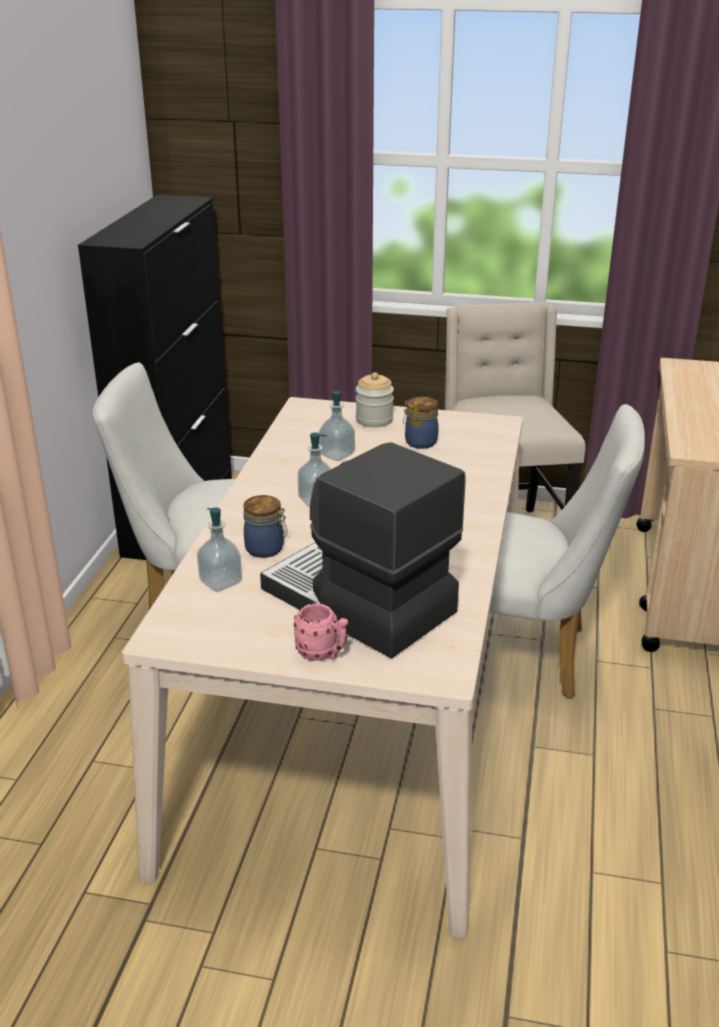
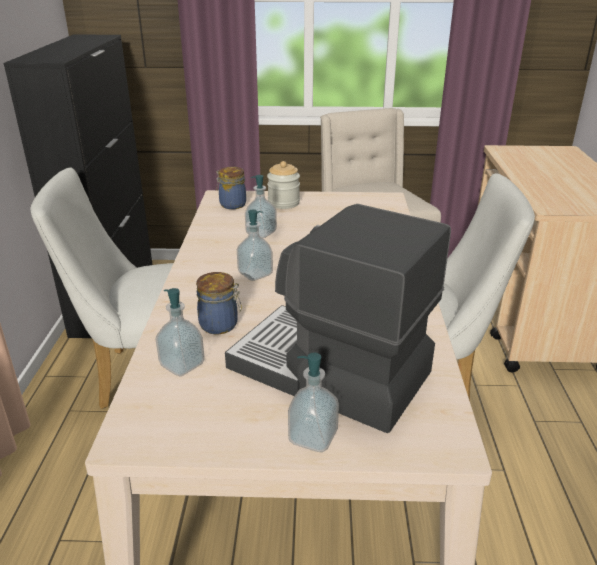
camera: 10 degrees left, 0 degrees up
pink mug [294,603,348,661] -> soap dispenser [288,353,339,452]
jar [403,397,438,449] -> jar moved to [216,167,246,209]

